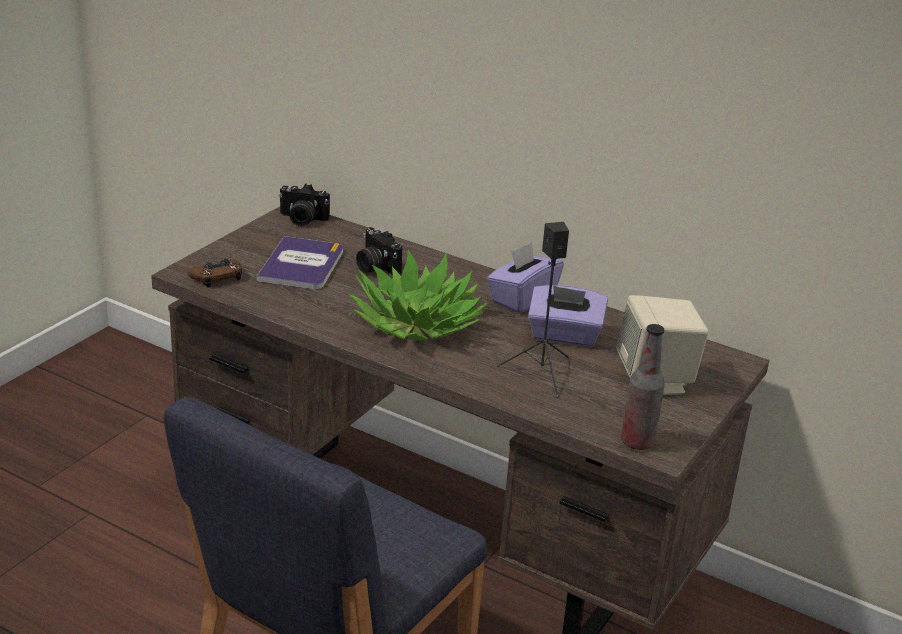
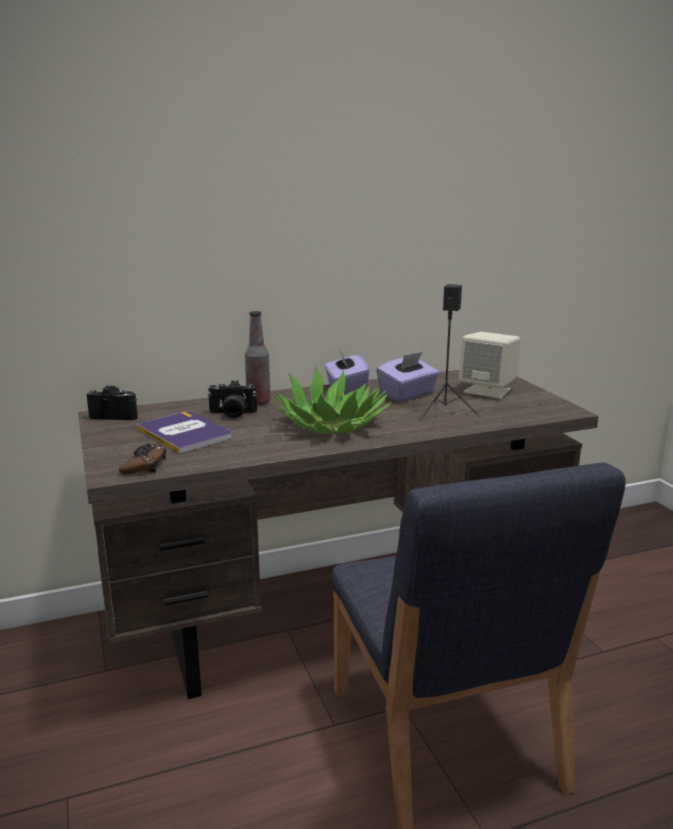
camera: 50 degrees left, 10 degrees down
camera [279,184,330,226] -> camera turned 135 degrees counterclockwise [87,386,138,420]
bottle [621,324,665,450] -> bottle moved to [245,311,271,405]

